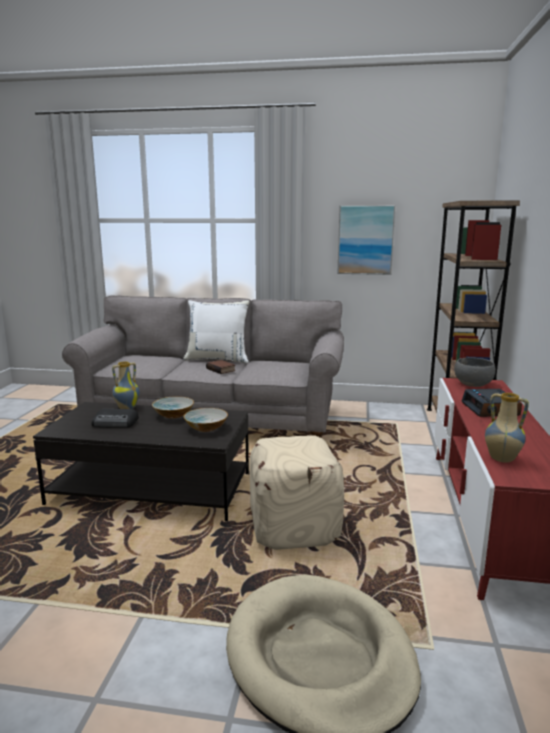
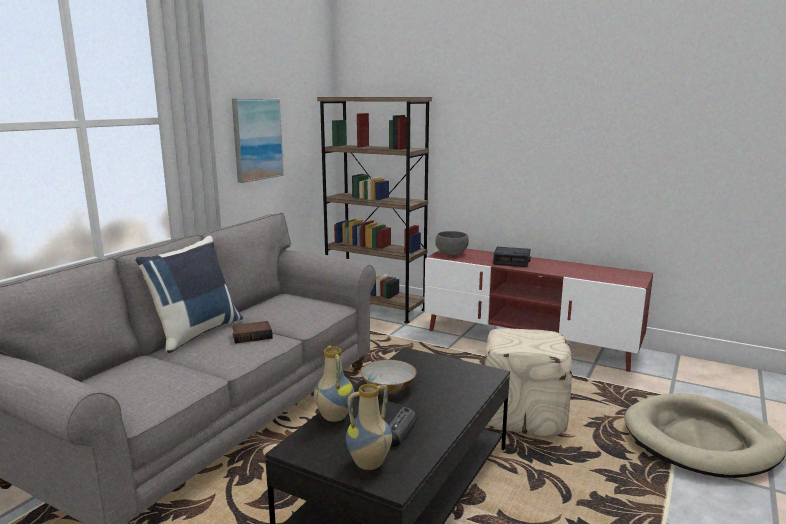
camera: 70 degrees left, 0 degrees up
white pillow [183,300,250,363] -> blue pillow [135,236,243,353]
bowl [184,408,228,432] -> none
vase [485,393,529,463] -> vase moved to [346,384,392,470]

